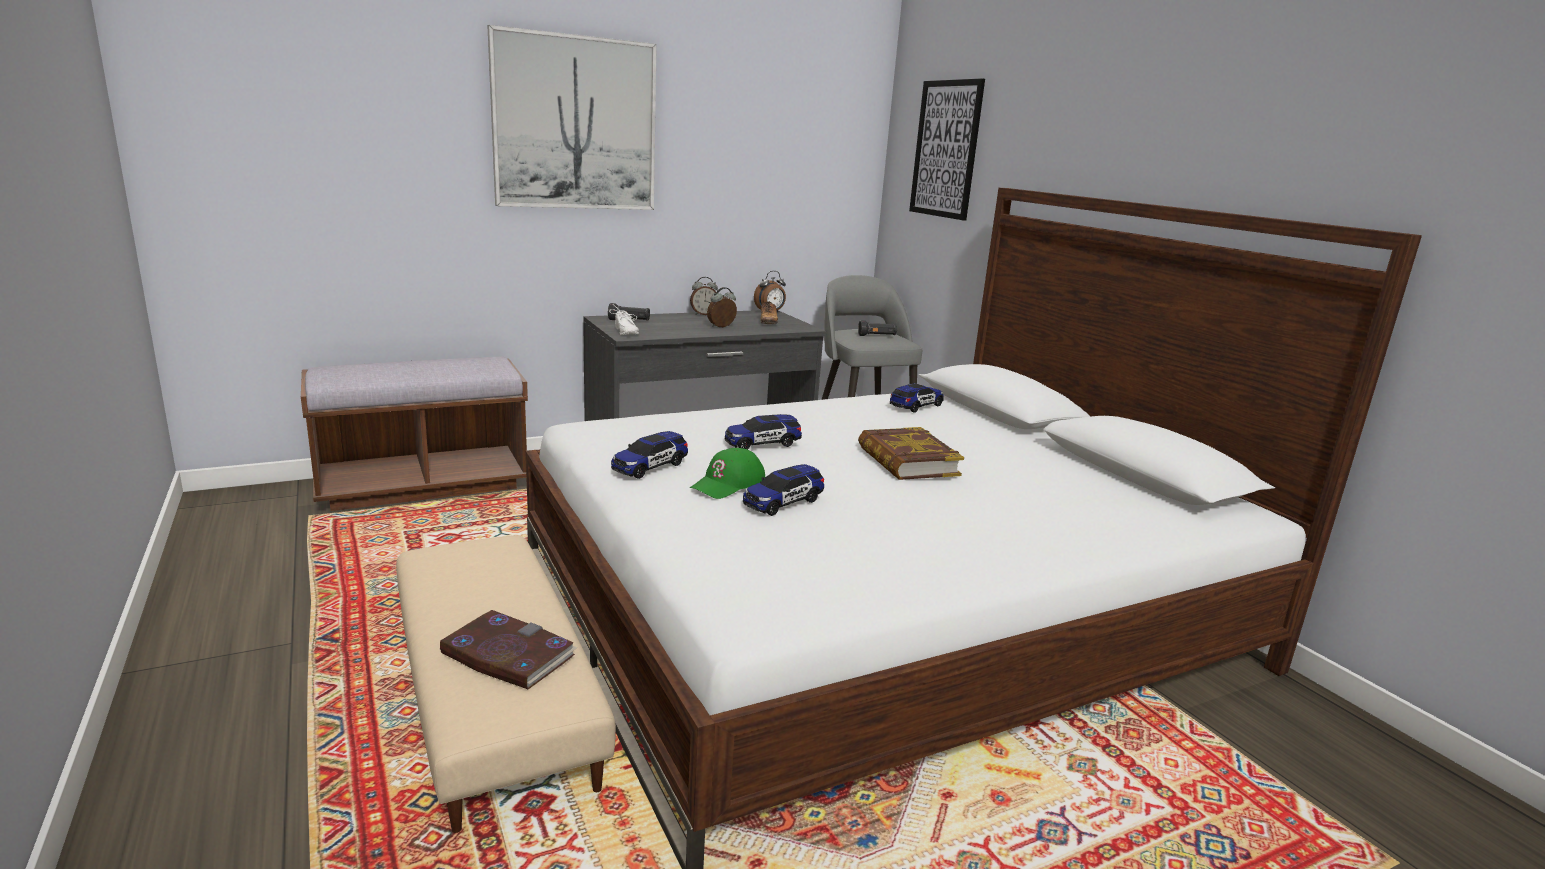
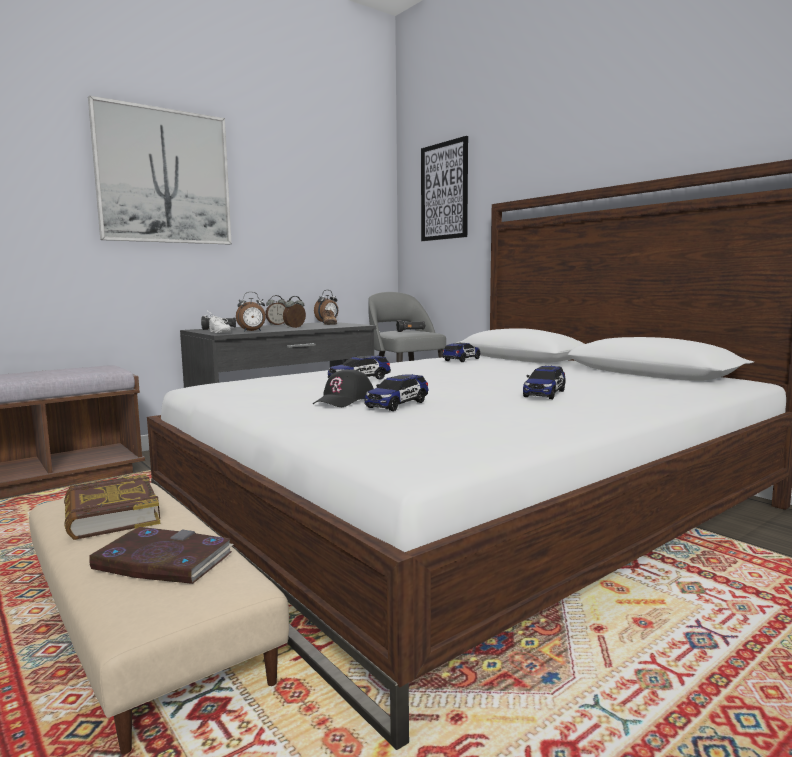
camera: 10 degrees left, 10 degrees down
toy car [611,431,688,479] -> toy car moved to [523,366,566,399]
green cap [690,448,765,499] -> black cap [313,369,374,407]
book [858,427,964,480] -> book moved to [64,474,160,540]
none -> alarm clock [236,292,266,332]

